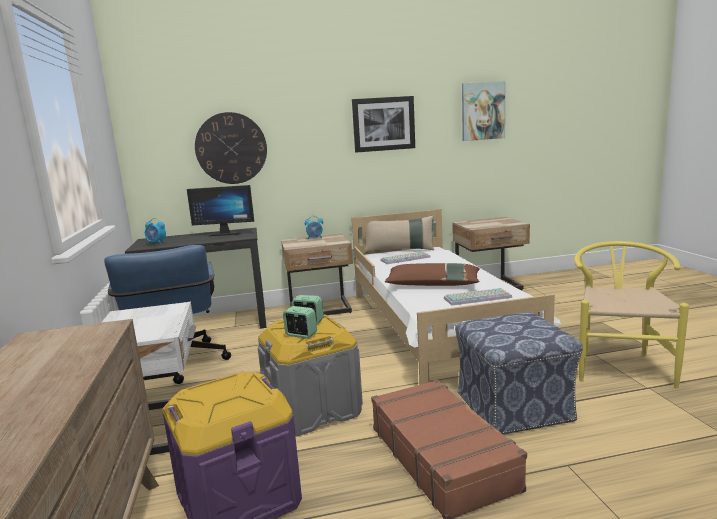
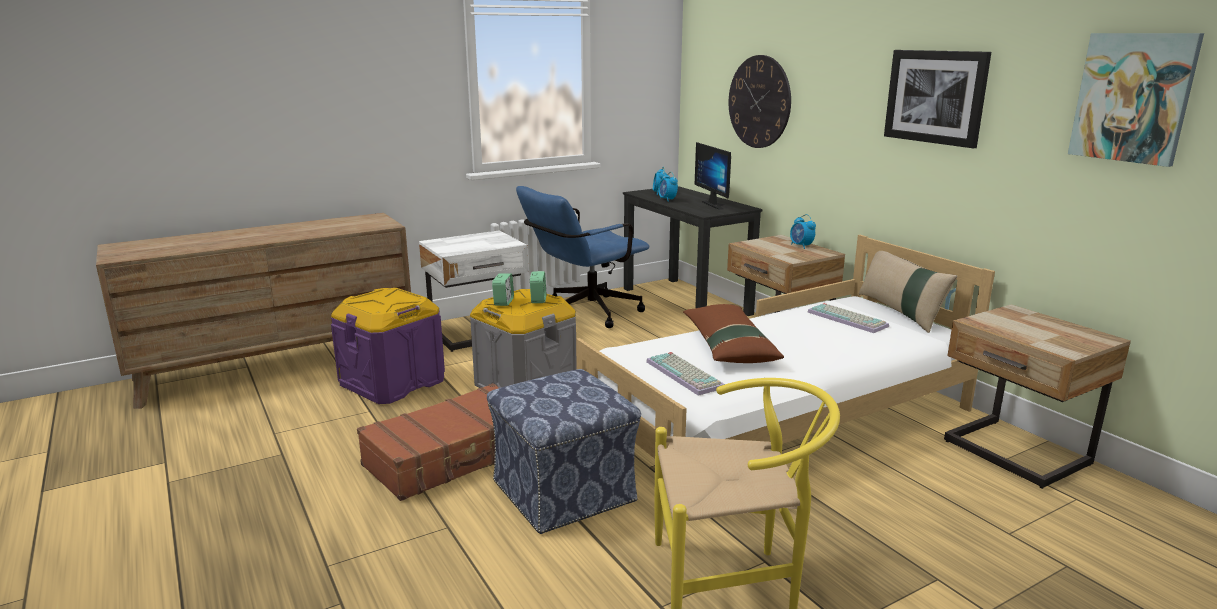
camera: 70 degrees right, 5 degrees up
none -> alarm clock [658,172,678,202]

